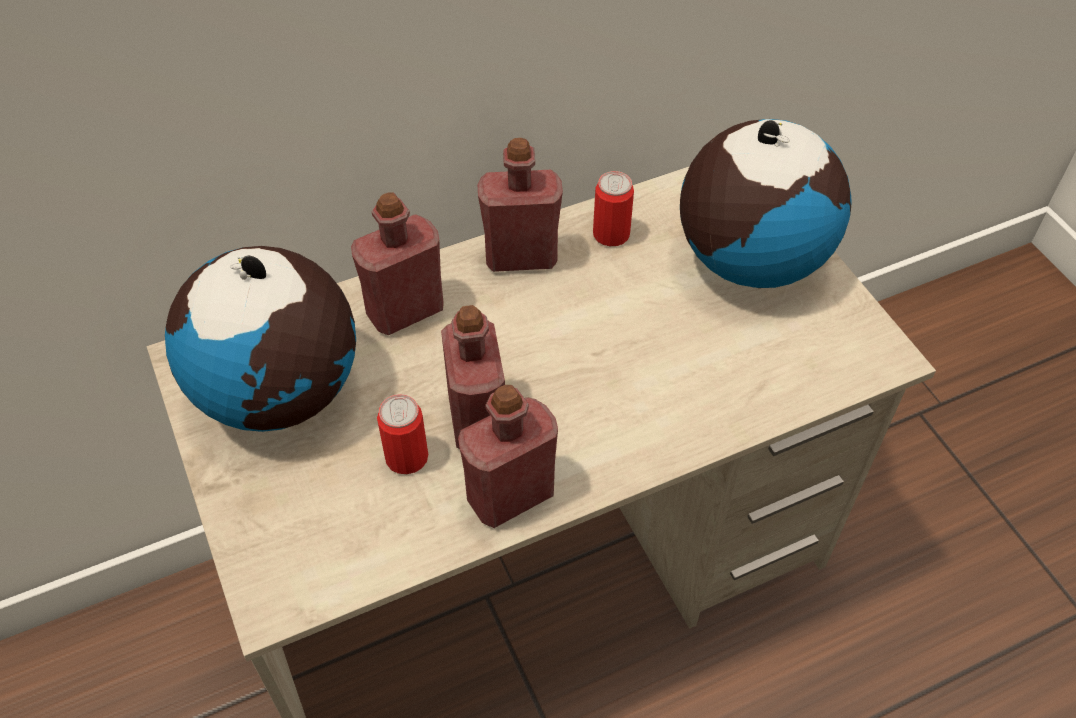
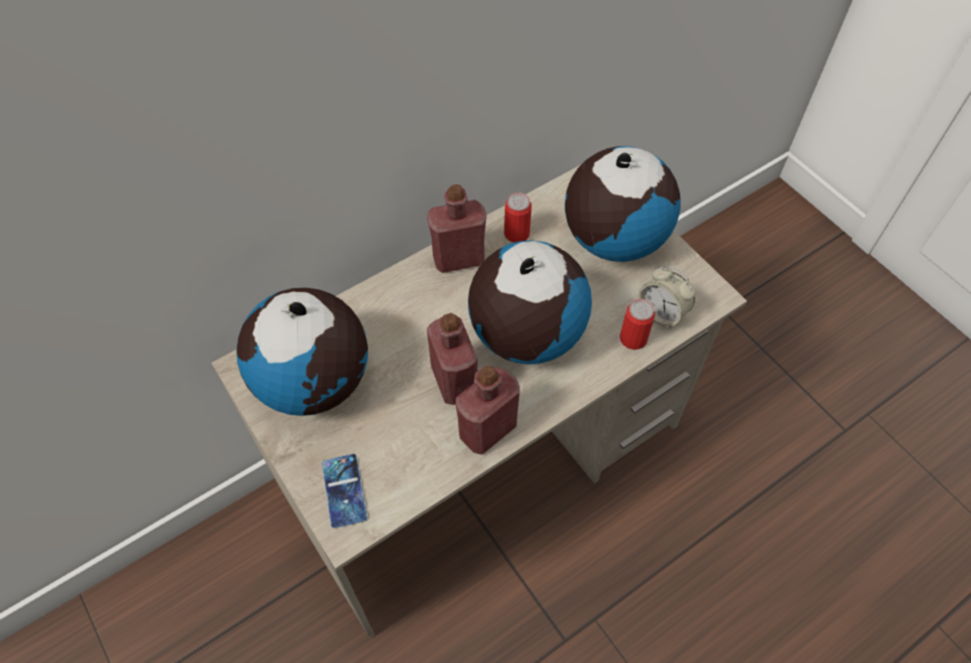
camera: 10 degrees left, 5 degrees up
red bottle [351,193,444,335] -> none
can [377,394,428,474] -> can moved to [620,299,655,350]
none -> phone [322,454,367,528]
none -> globe [468,240,592,364]
none -> alarm clock [638,266,695,329]

